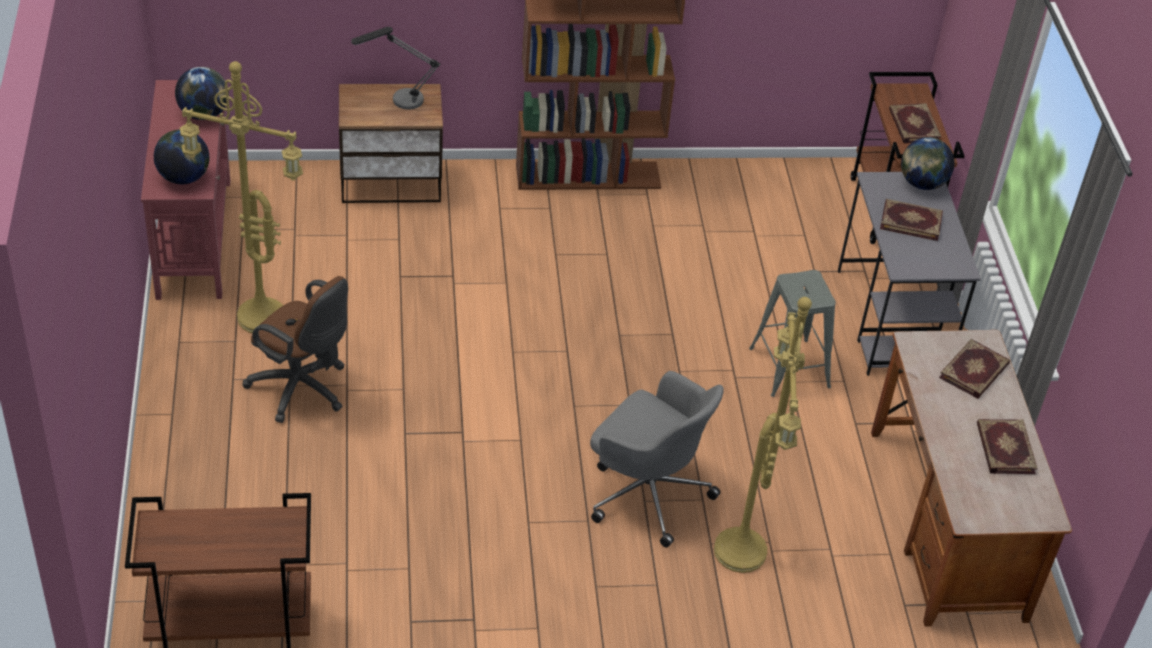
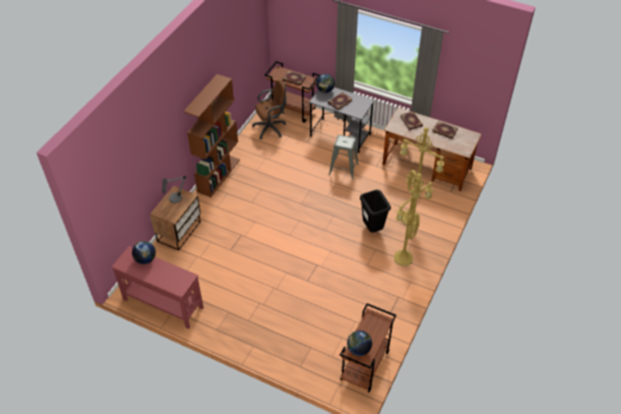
camera: 55 degrees left, 5 degrees up
globe [154,129,209,184] -> globe moved to [347,330,372,356]
yellow floor lamp [180,61,303,333] -> yellow floor lamp moved to [394,173,433,266]
brown office chair [242,276,348,423] -> brown office chair moved to [252,80,286,140]
grey office chair [590,371,724,547] -> black trash can [360,190,391,232]

